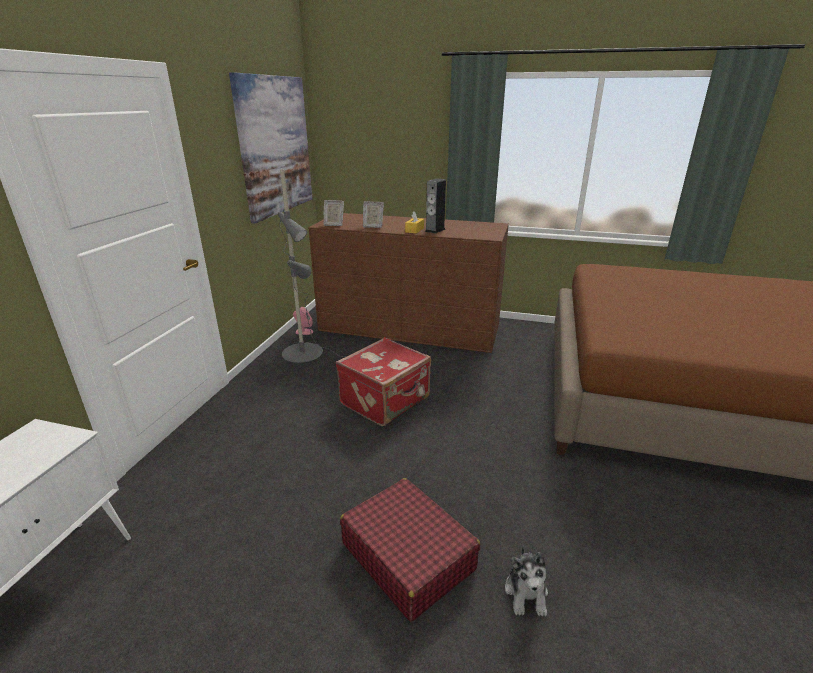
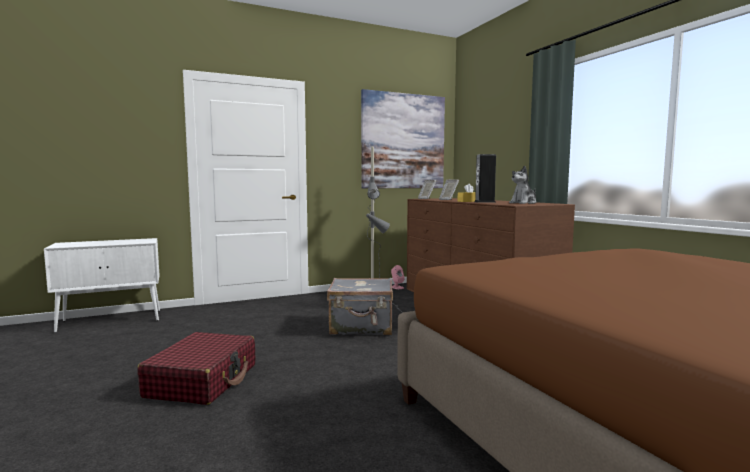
camera: 50 degrees right, 20 degrees down
red suitcase [336,337,431,426] -> grey suitcase [327,278,393,335]
plush toy [505,545,548,617] -> plush toy moved to [509,166,536,204]

